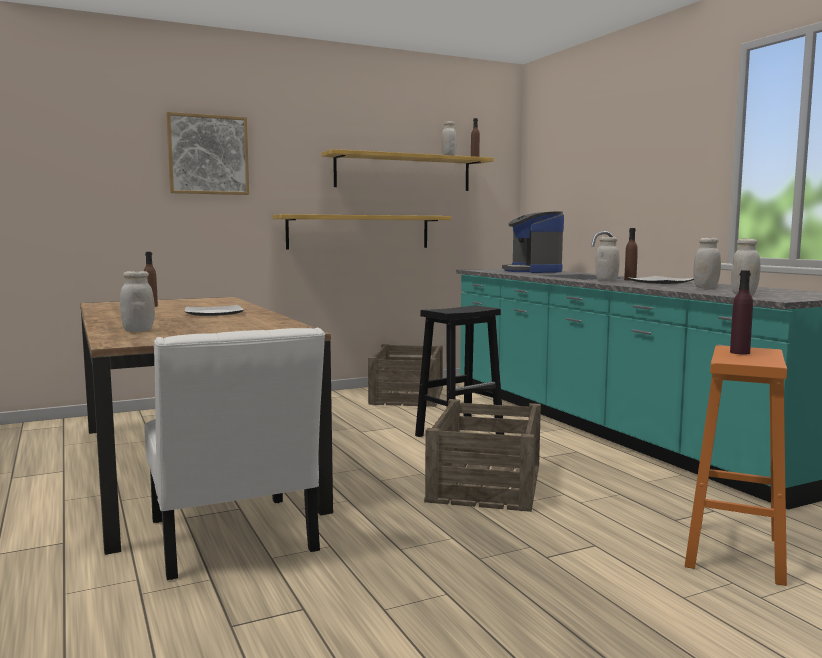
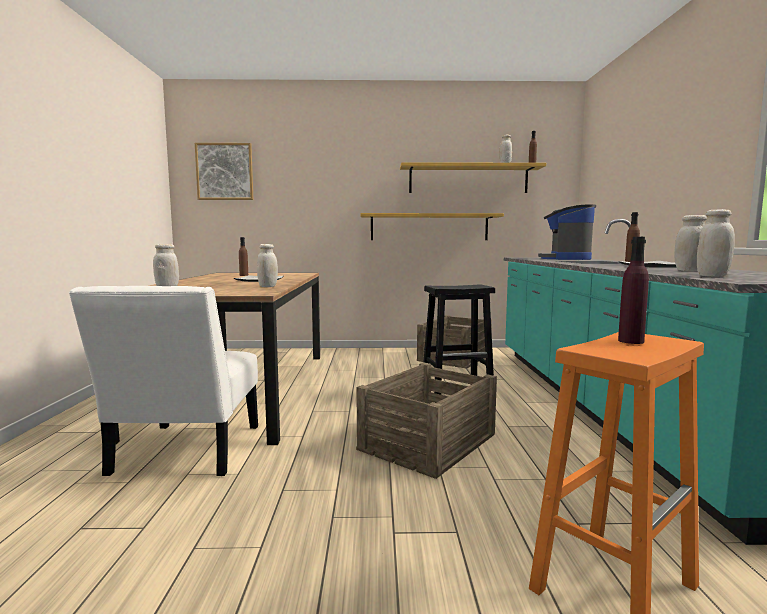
camera: 25 degrees right, 0 degrees up
picture [166,112,249,195] -> picture moved to [195,143,254,200]
white jar [595,237,620,281] -> white jar moved to [257,244,278,287]

